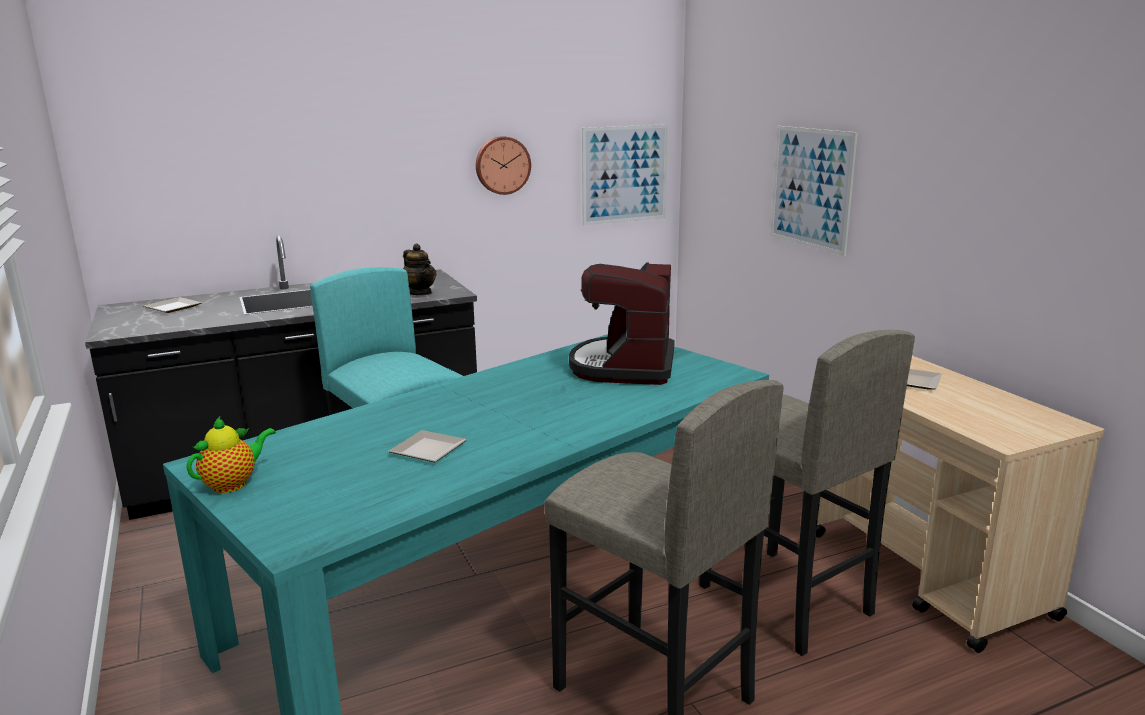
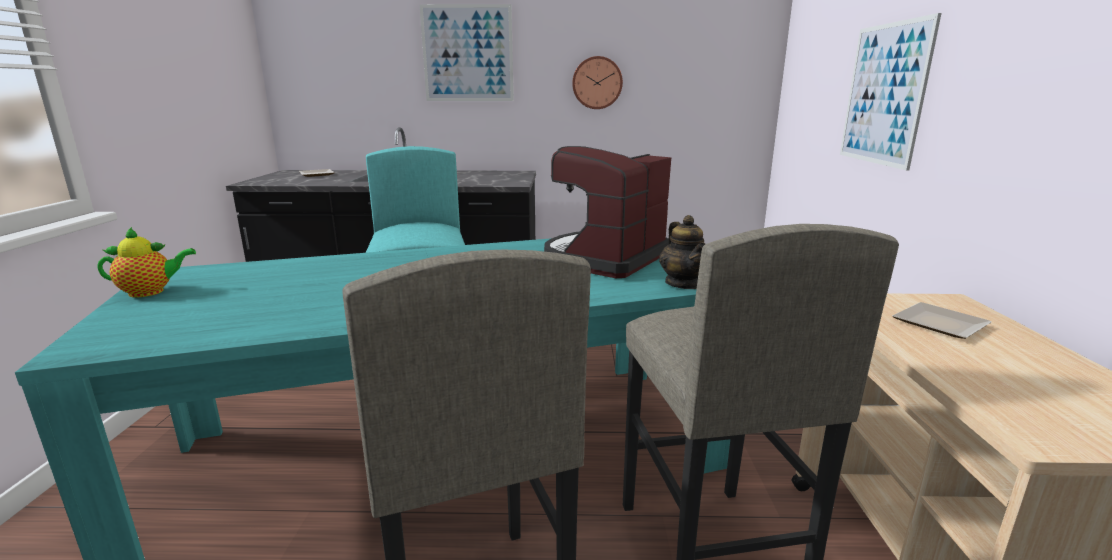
camera: 25 degrees right, 0 degrees up
plate [388,430,467,462] -> none
teapot [403,244,436,295] -> teapot moved to [659,215,705,289]
picture [582,124,668,225] -> picture moved to [419,4,514,101]

